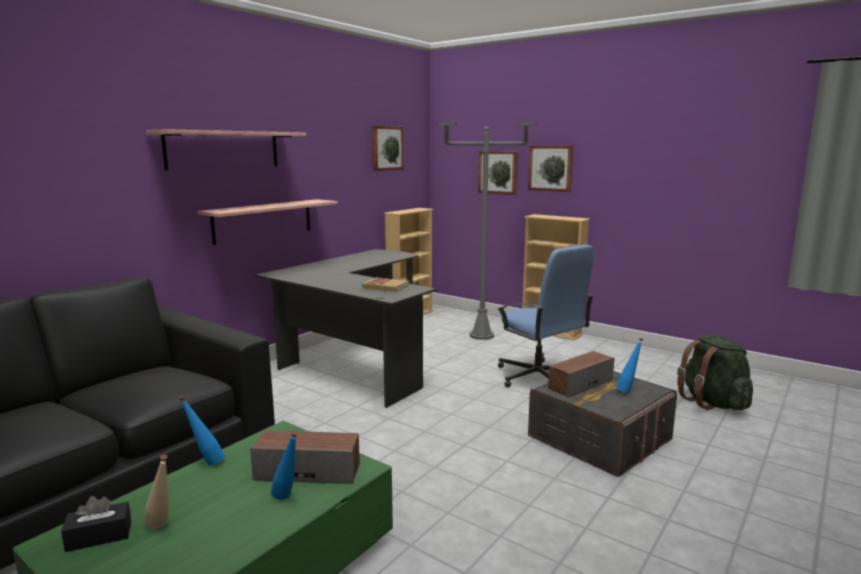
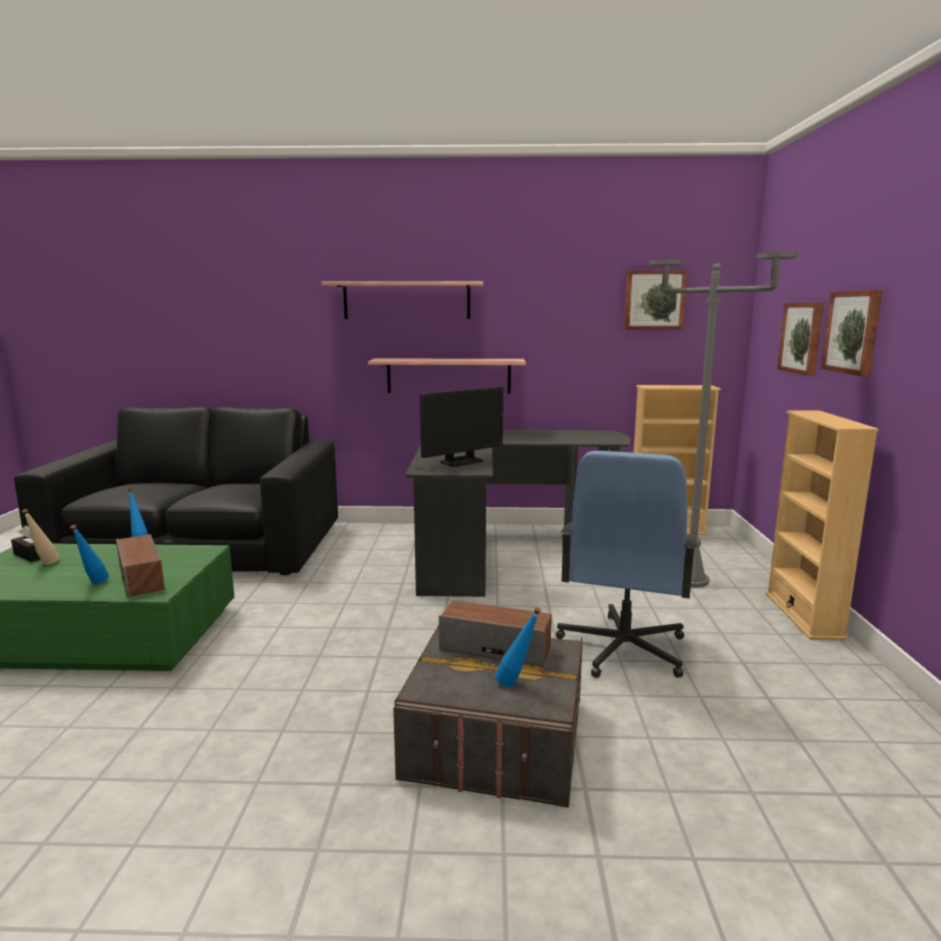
camera: 55 degrees right, 0 degrees up
book [362,277,409,292] -> monitor [420,387,503,467]
green backpack [677,335,753,410] -> none

